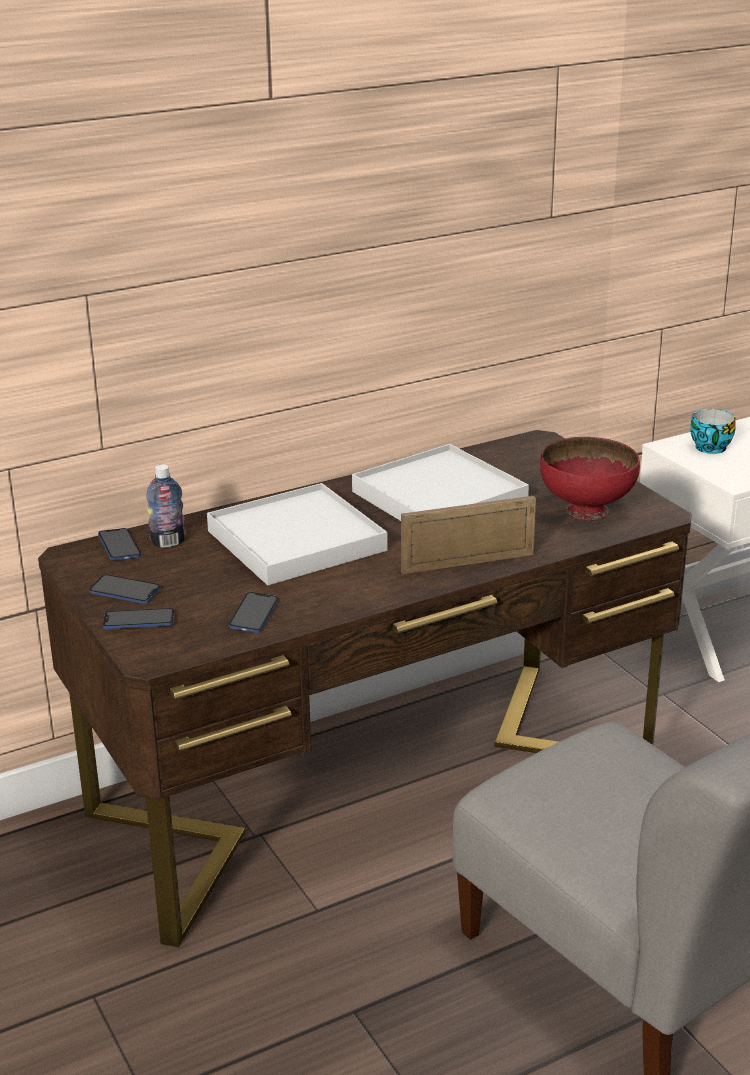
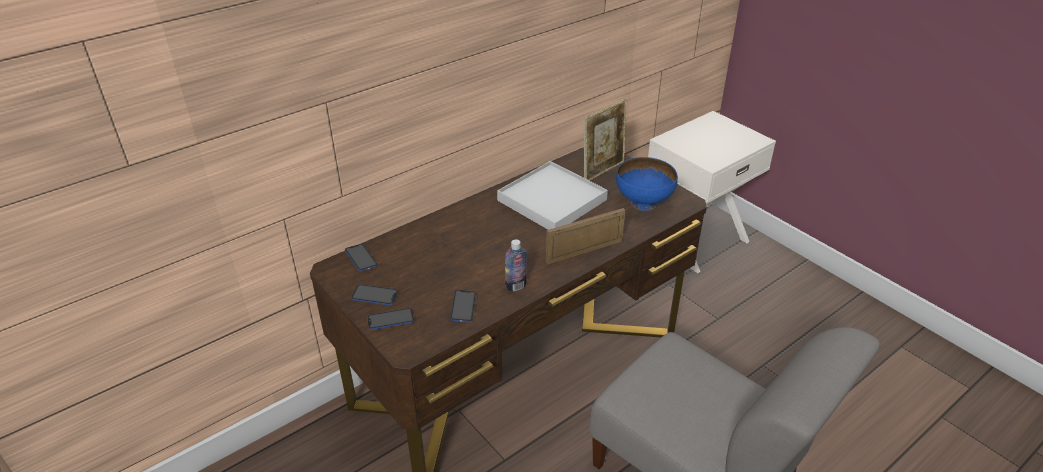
camera: 10 degrees left, 10 degrees up
bottle [146,464,185,548] -> bottle moved to [505,239,527,292]
white tray [207,483,388,585] -> none
red bowl [540,437,640,521] -> blue bowl [616,157,678,211]
cup [690,409,736,454] -> none
none -> picture frame [584,99,626,181]

